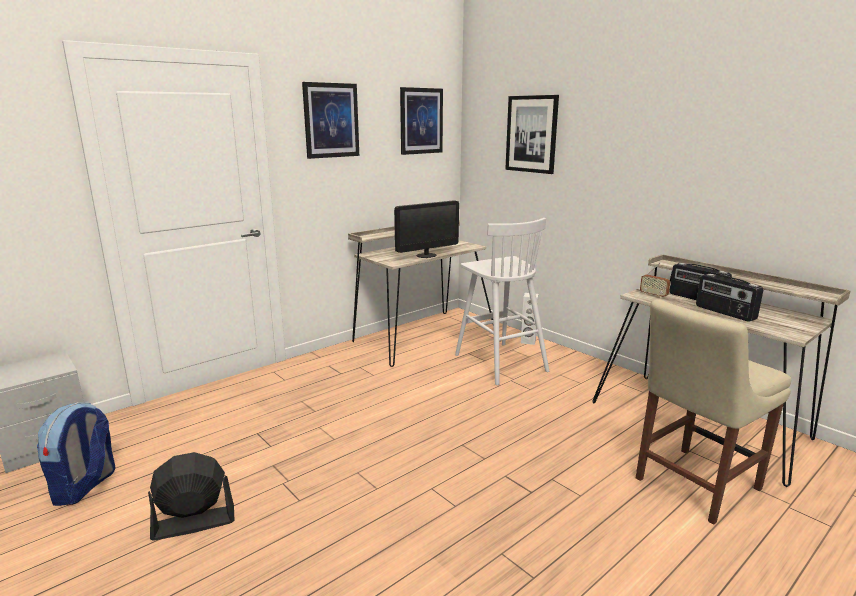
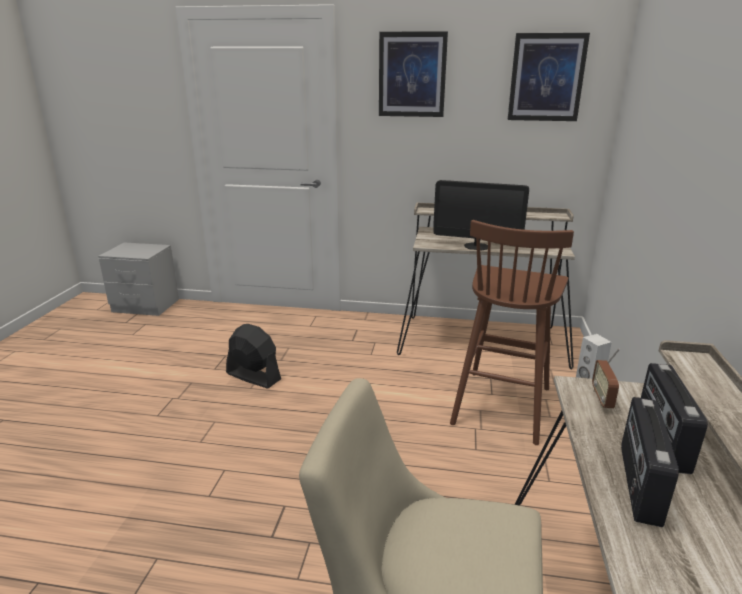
camera: 50 degrees right, 5 degrees up
backpack [37,401,115,506] -> none
black fan [148,452,235,541] -> black fan moved to [226,324,281,389]
white stool [455,218,549,385] -> brown stool [450,220,574,445]
picture [505,95,559,174] -> none

